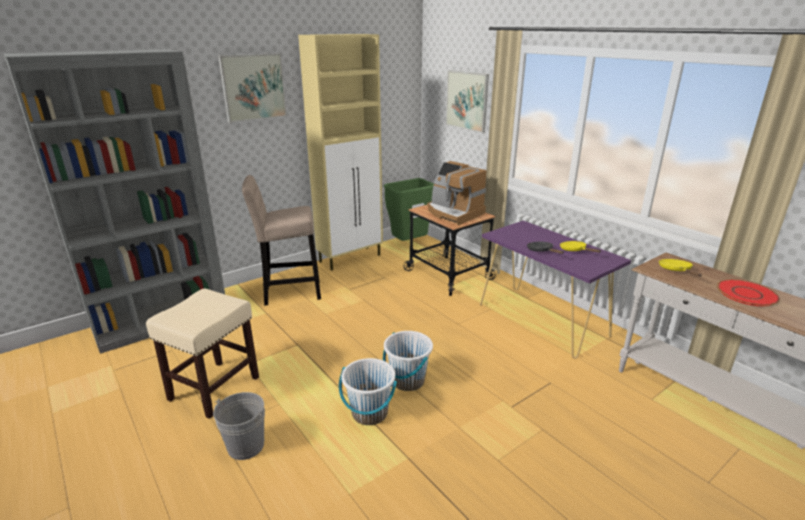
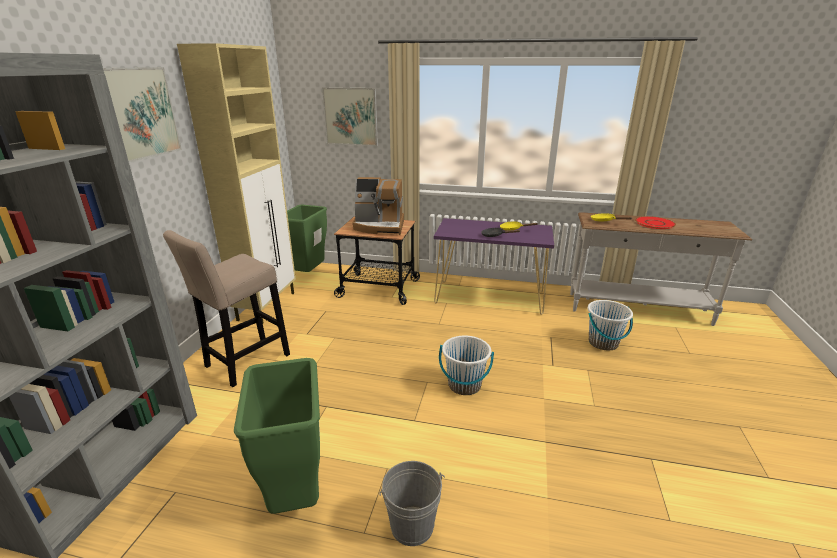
camera: 40 degrees left, 0 degrees up
beige stool [146,288,259,419] -> green trash can [234,358,320,514]
white bucket [339,358,397,425] -> white bucket moved to [588,300,633,350]

